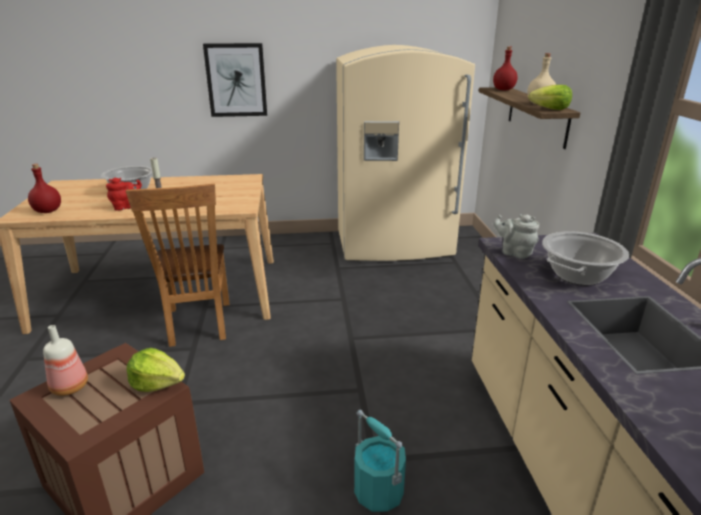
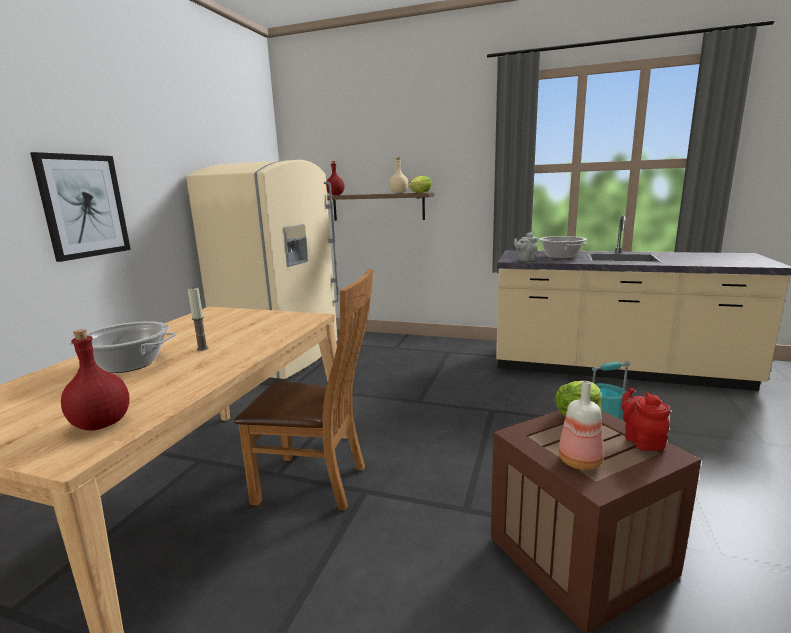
camera: 65 degrees left, 10 degrees down
red teapot [106,178,142,211] -> red teapot moved to [622,388,670,451]

